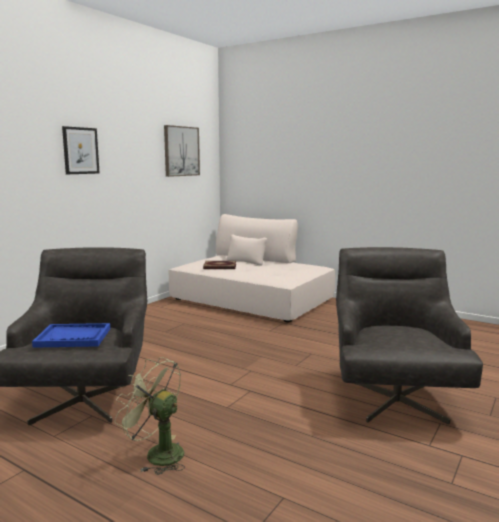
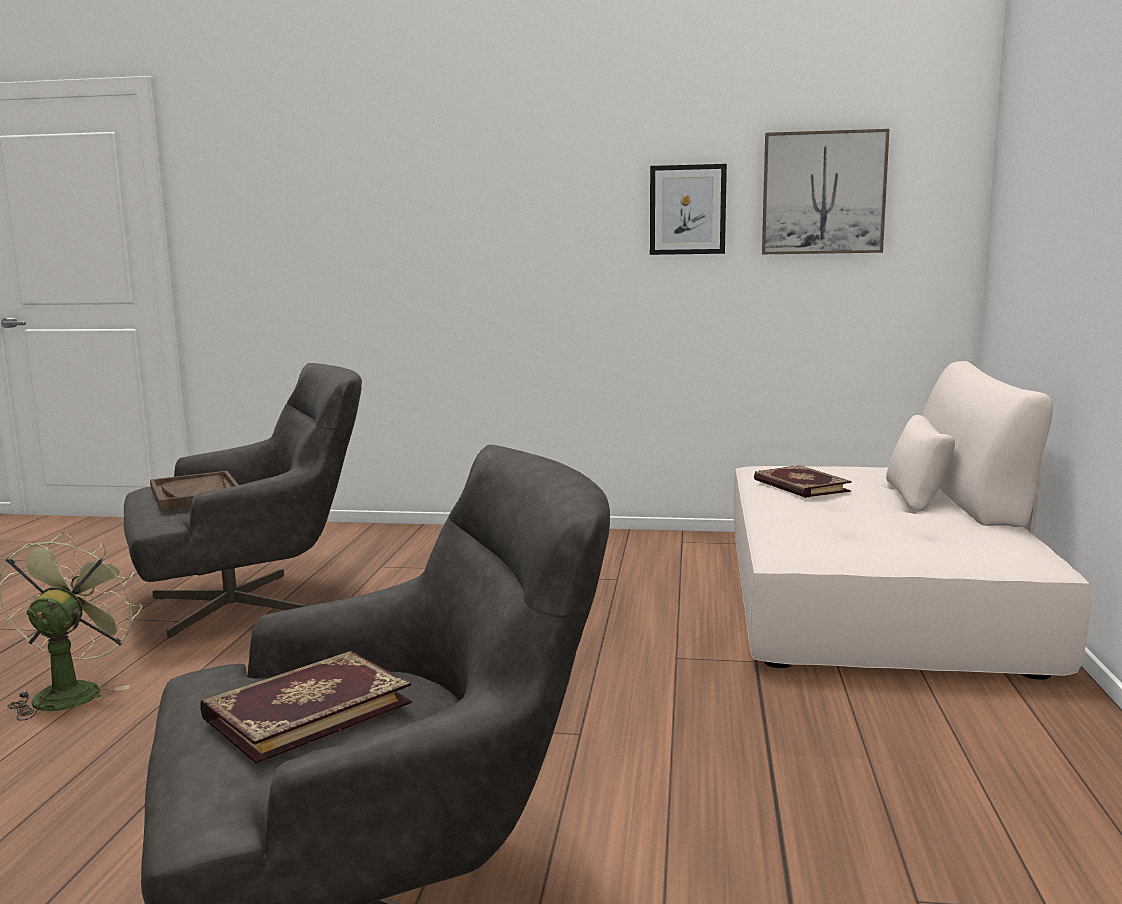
camera: 65 degrees right, 0 degrees up
blue tray [32,323,110,348] -> brown tray [150,471,239,510]
picture [62,126,100,174] -> picture moved to [650,164,727,255]
none -> book [200,651,412,764]

